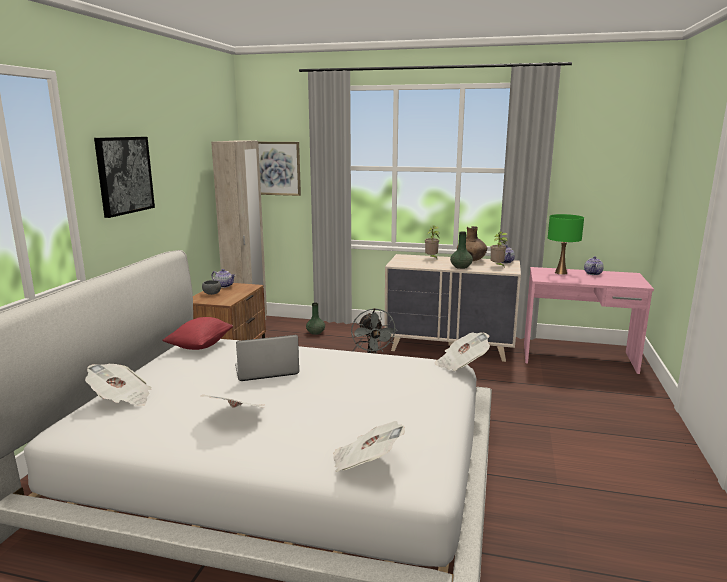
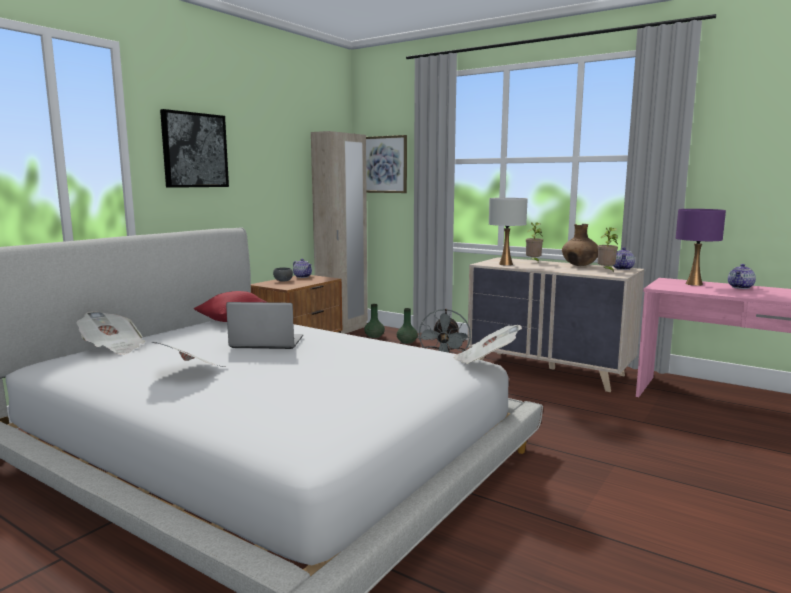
camera: 20 degrees right, 5 degrees down
newspaper [333,421,405,472] -> none
green vase [450,231,473,269] -> green vase moved to [364,304,385,338]
green table lamp [548,214,584,275] -> purple table lamp [676,209,726,286]
none -> white table lamp [489,198,527,266]

